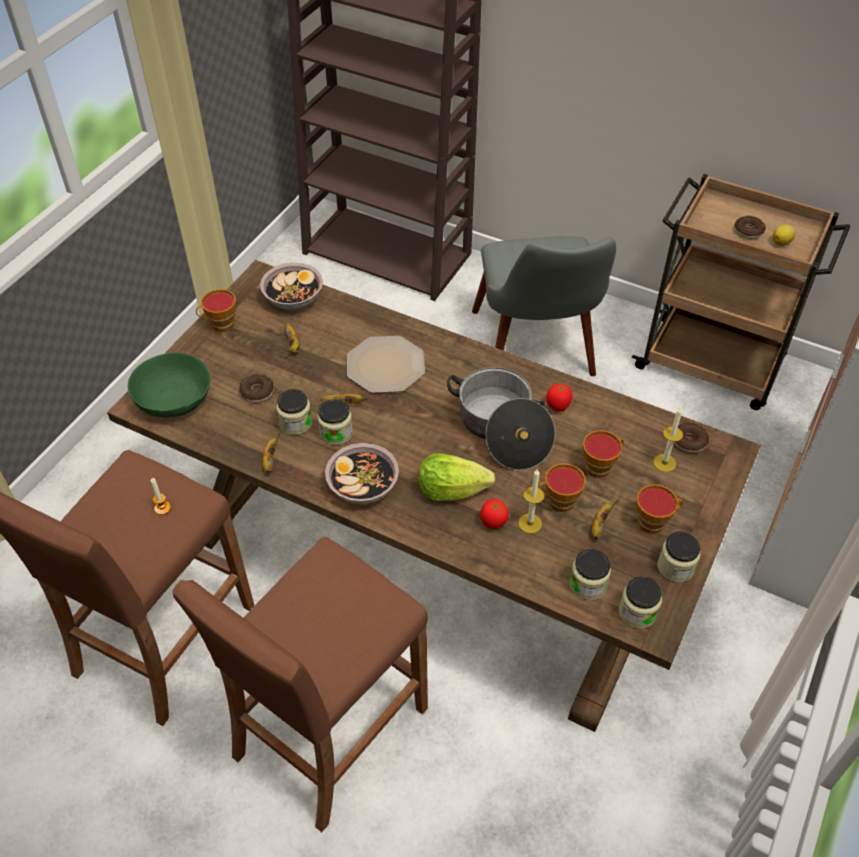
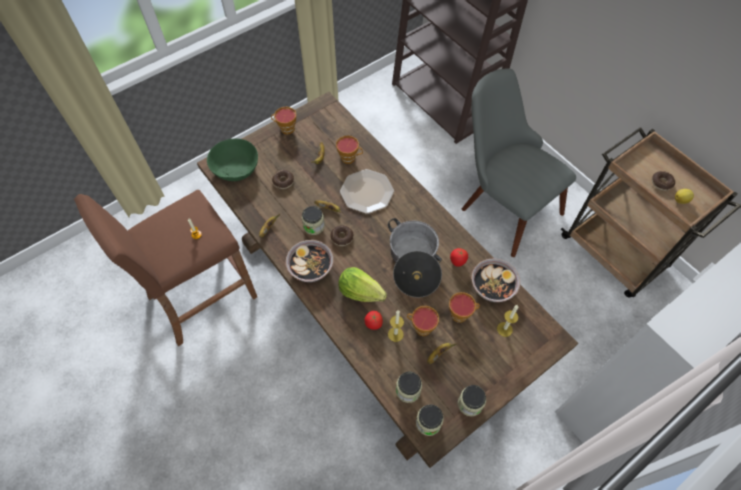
camera: 25 degrees right, 10 degrees up
brown stool [173,537,428,832] -> none
bowl [260,263,323,310] -> bowl moved to [471,258,520,302]
jar [276,389,312,435] -> none
grey chair [472,236,616,376] -> grey chair turned 120 degrees clockwise [462,68,576,257]
cup [636,484,683,534] -> cup moved to [336,136,363,164]
donut [674,423,709,453] -> donut moved to [330,225,354,246]

